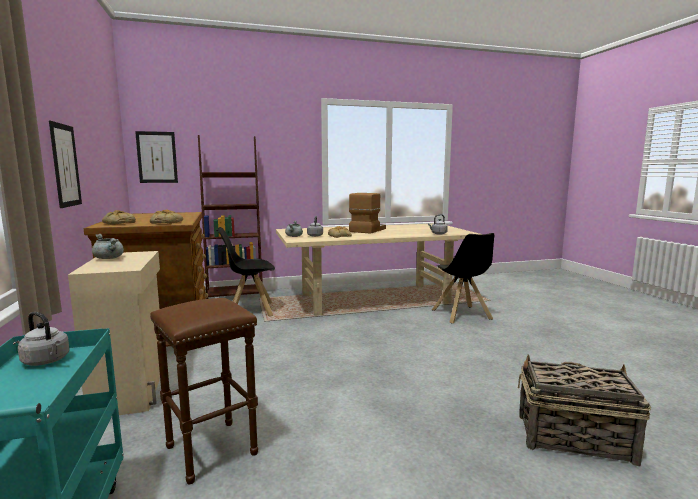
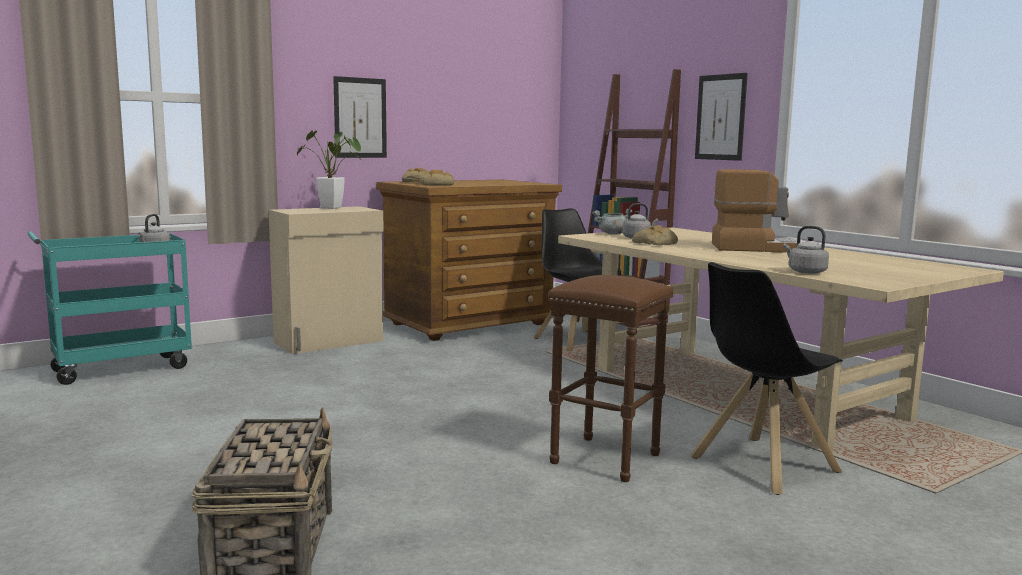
camera: 70 degrees right, 0 degrees up
grey cooking pot [92,234,124,259] -> potted plant [297,130,363,209]
picture [135,131,178,183] -> picture moved to [695,73,748,161]
brown stool [150,298,258,484] -> brown stool moved to [548,275,674,482]

